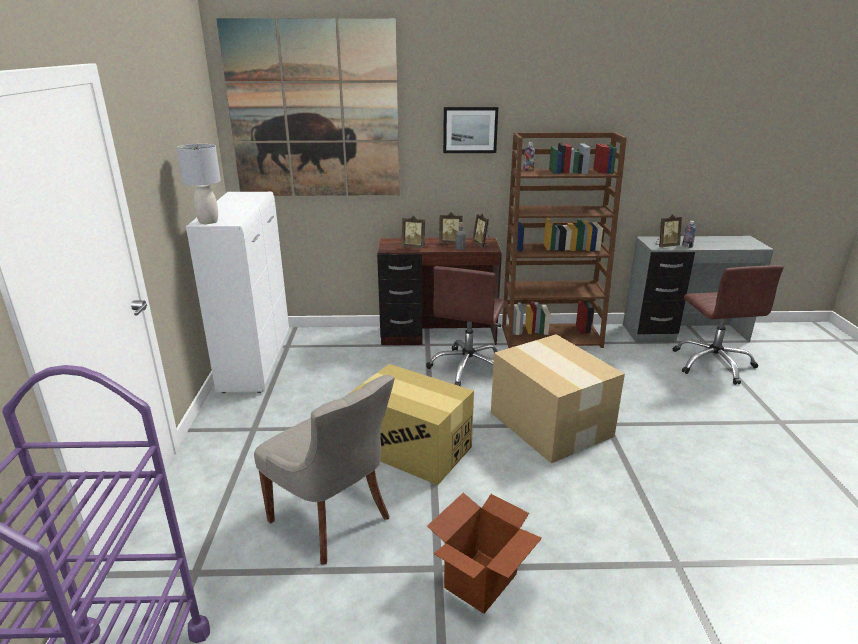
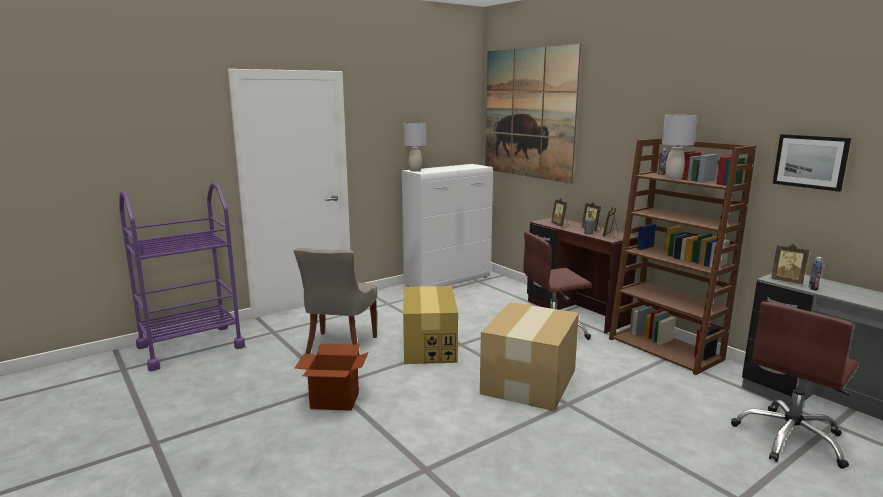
camera: 55 degrees right, 10 degrees down
picture [443,107,498,153] -> picture moved to [773,134,851,192]
none -> grey table lamp [662,115,697,180]

